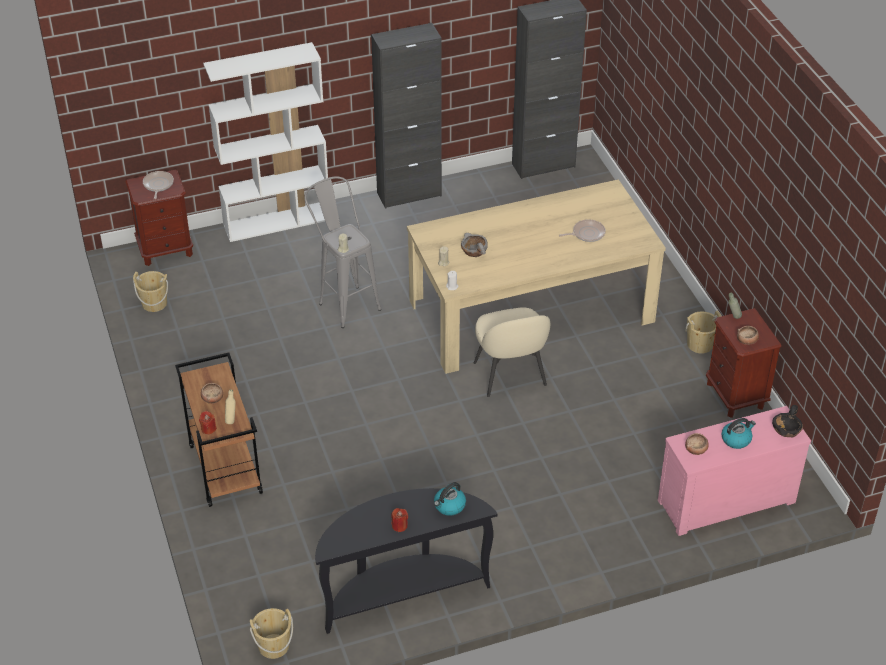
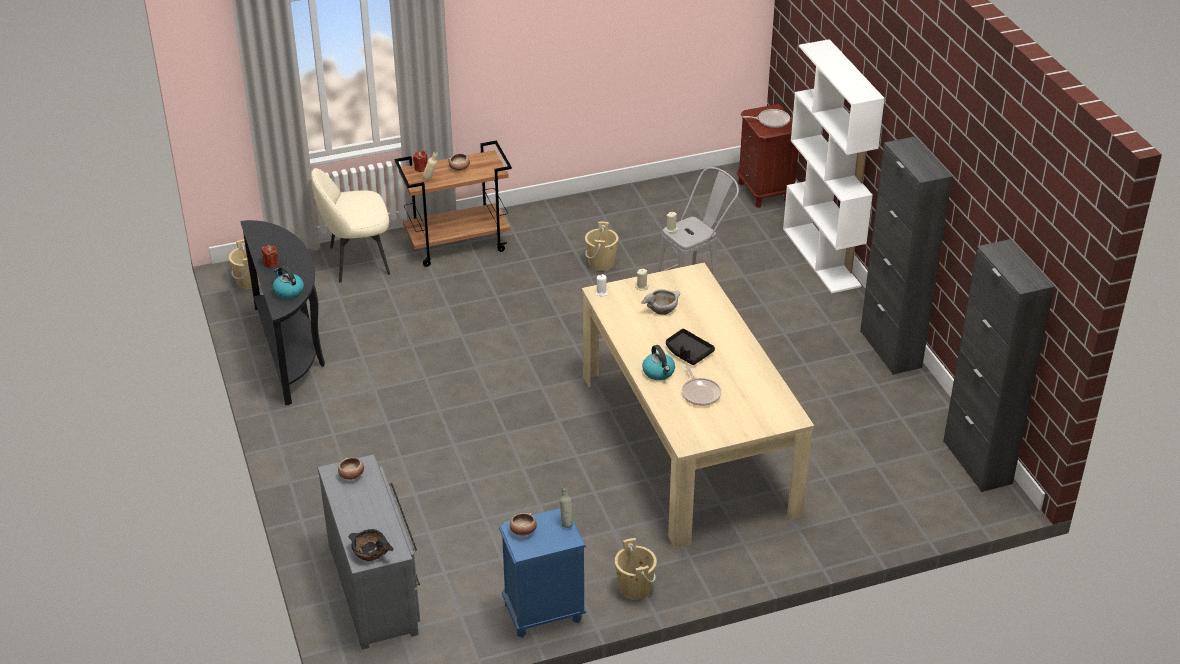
camera: 90 degrees right, 5 degrees down
beige bucket [133,271,168,312] -> beige bucket moved to [585,222,618,271]
beige chair [474,307,550,397] -> beige chair moved to [311,168,390,283]
pink dresser [658,406,811,536] -> grey dresser [317,454,420,650]
brown nightstand [706,308,781,418] -> blue nightstand [499,508,586,638]
kettle [722,418,756,449] -> kettle moved to [642,345,675,380]
none -> black tray [666,328,715,365]

